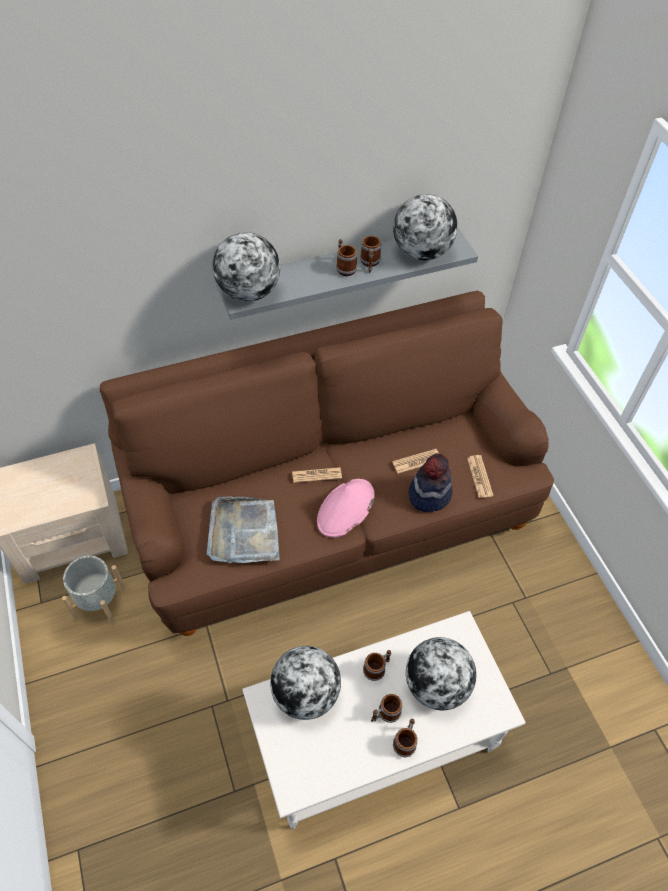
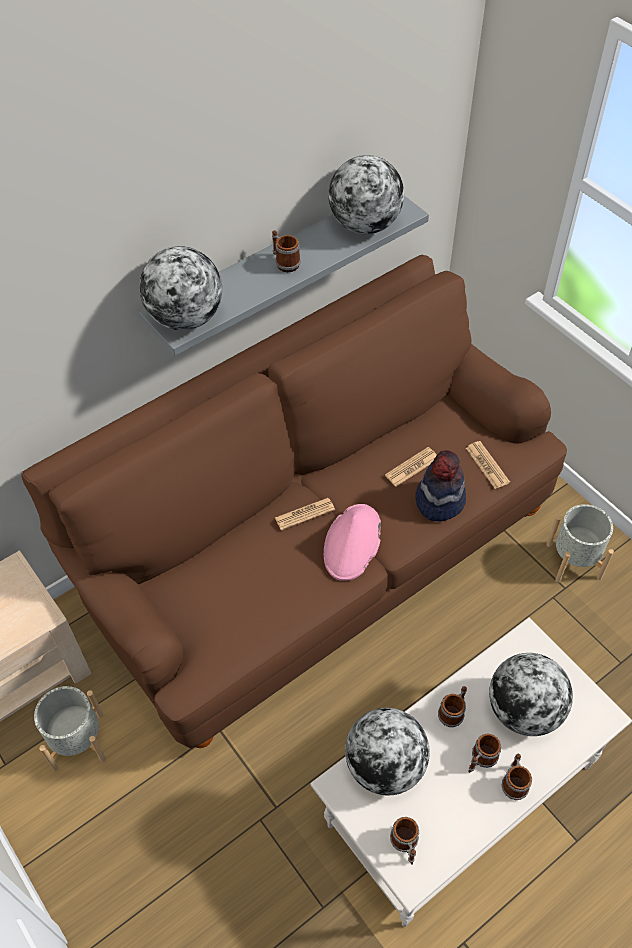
camera: 15 degrees left, 0 degrees up
grey tray [207,497,280,563] -> none
mug [360,236,381,273] -> mug moved to [390,817,419,865]
none -> grey planter [546,504,614,583]

